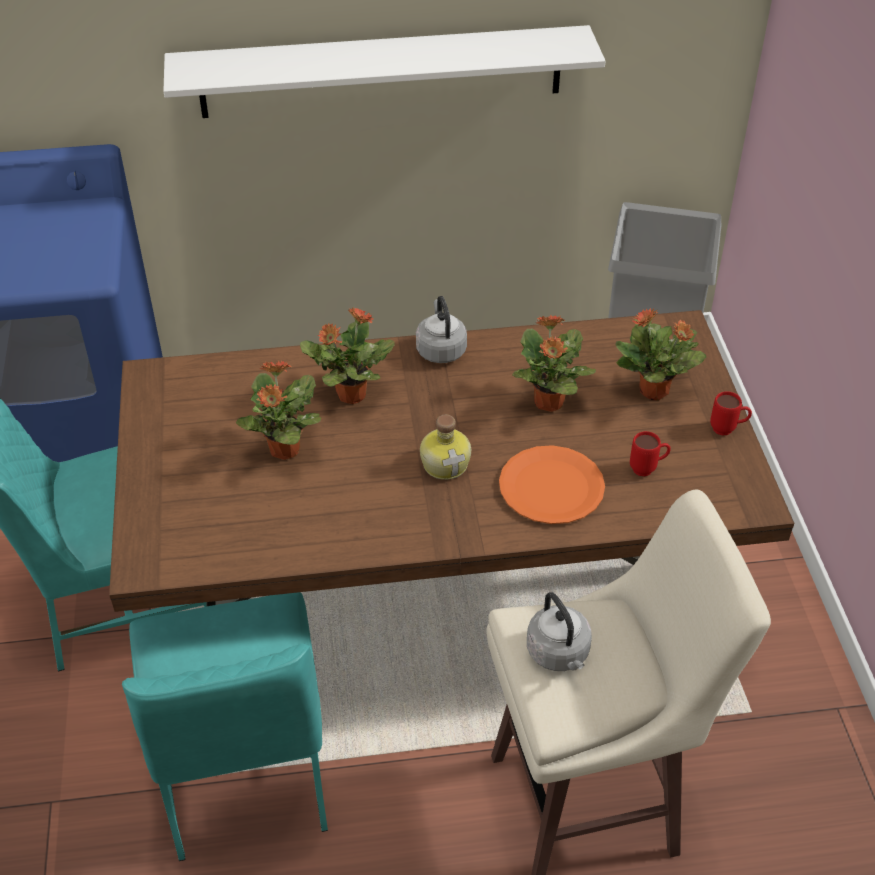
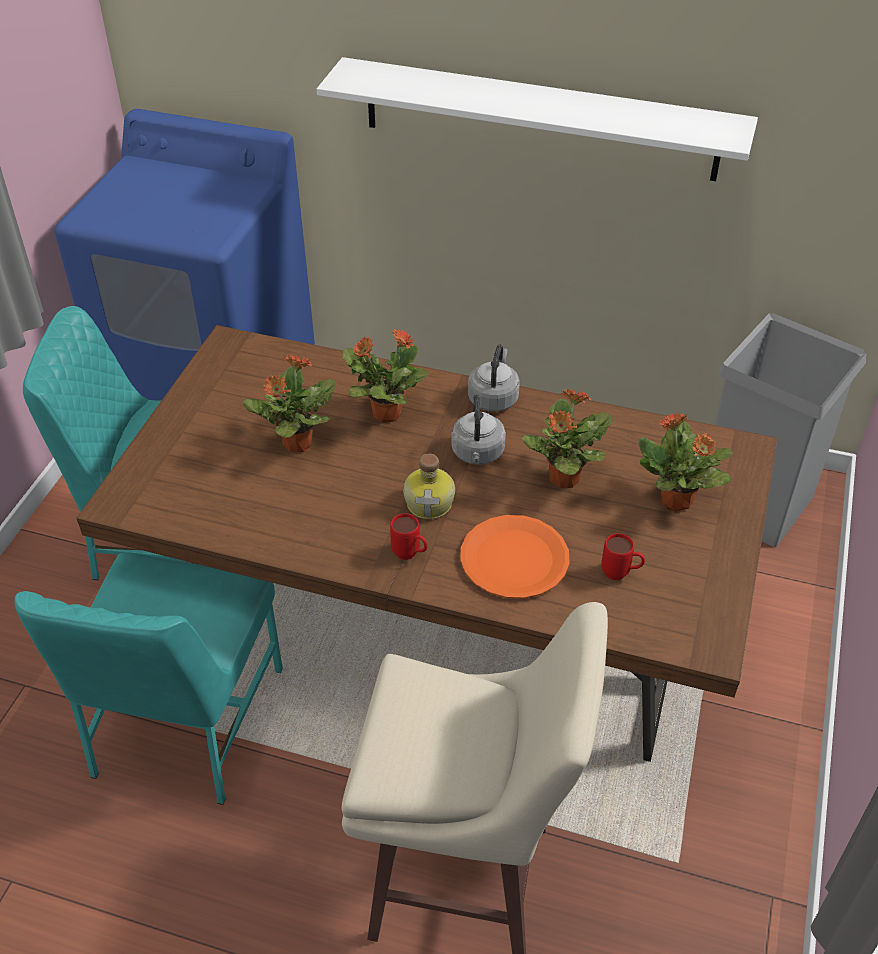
camera: 25 degrees right, 0 degrees up
grey kettle [527,592,592,671] -> grey kettle moved to [451,394,506,465]
red mug [710,391,752,435] -> red mug moved to [390,513,428,560]

